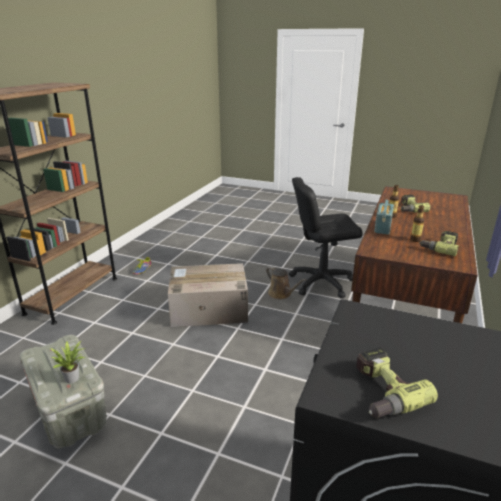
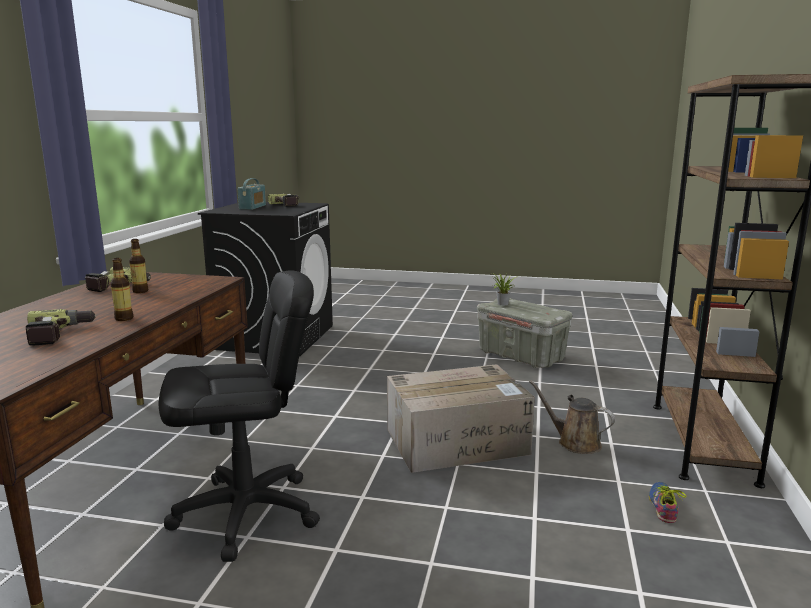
camera: 170 degrees right, 10 degrees down
brown watering can [266,266,306,299] -> brown watering can moved to [529,380,615,454]
radio [374,200,394,235] -> radio moved to [237,178,266,210]

